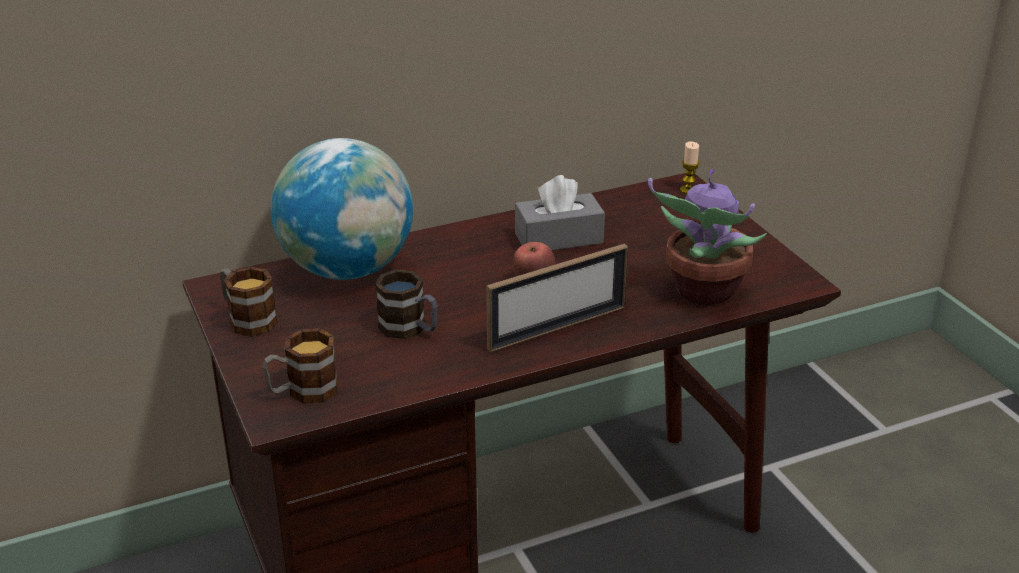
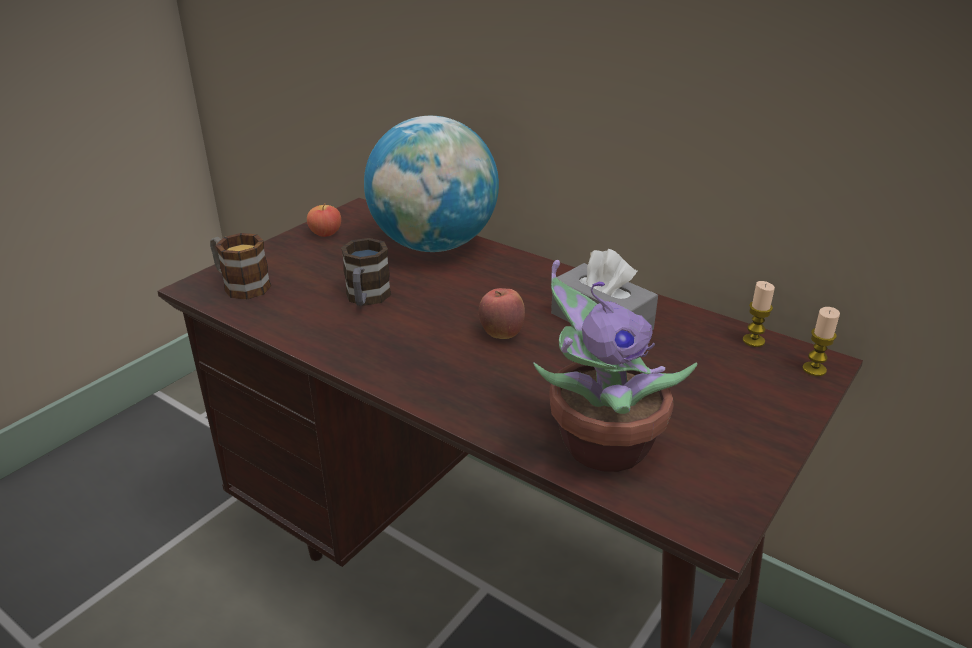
camera: 60 degrees right, 0 degrees up
mug [220,267,278,337] -> apple [307,203,341,237]
picture frame [486,244,628,352] -> none
none -> candle [742,281,775,347]

